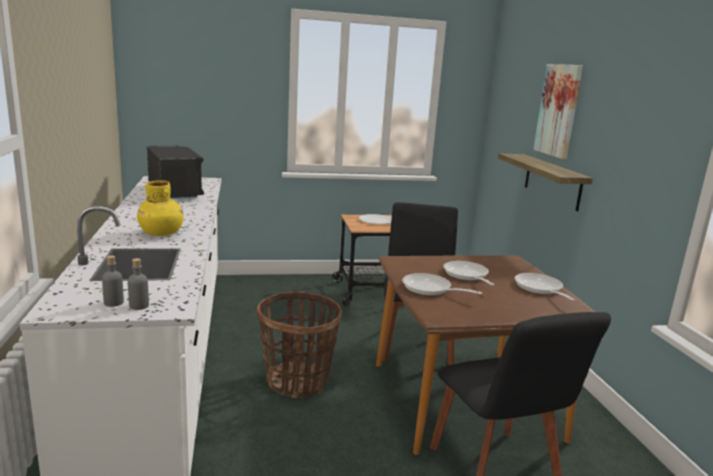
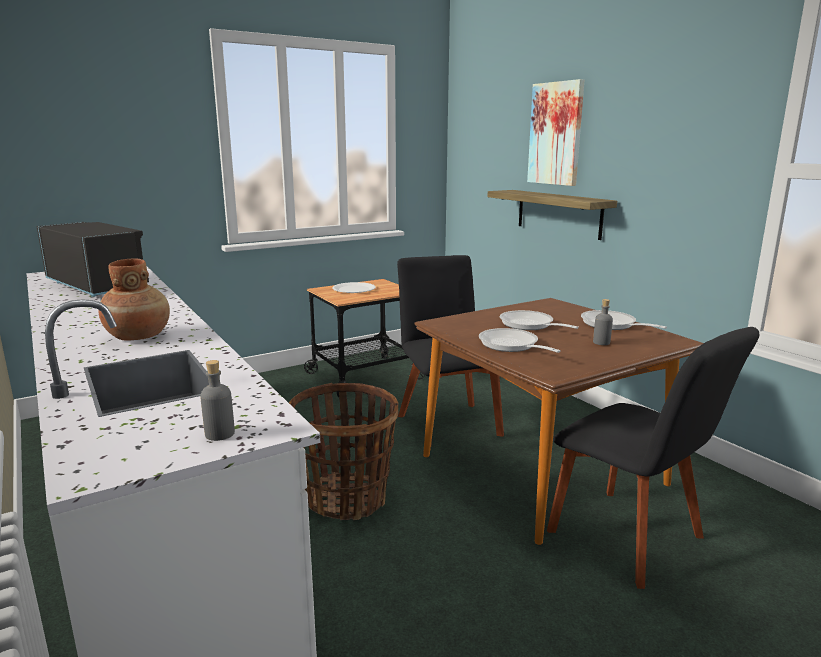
camera: 20 degrees left, 0 degrees up
grey bottle [102,255,124,307] -> grey bottle moved to [593,299,613,345]
yellow vase [137,180,184,236] -> brown vase [99,258,170,341]
frying pan [402,273,482,296] -> frying pan turned 45 degrees clockwise [479,328,561,353]

